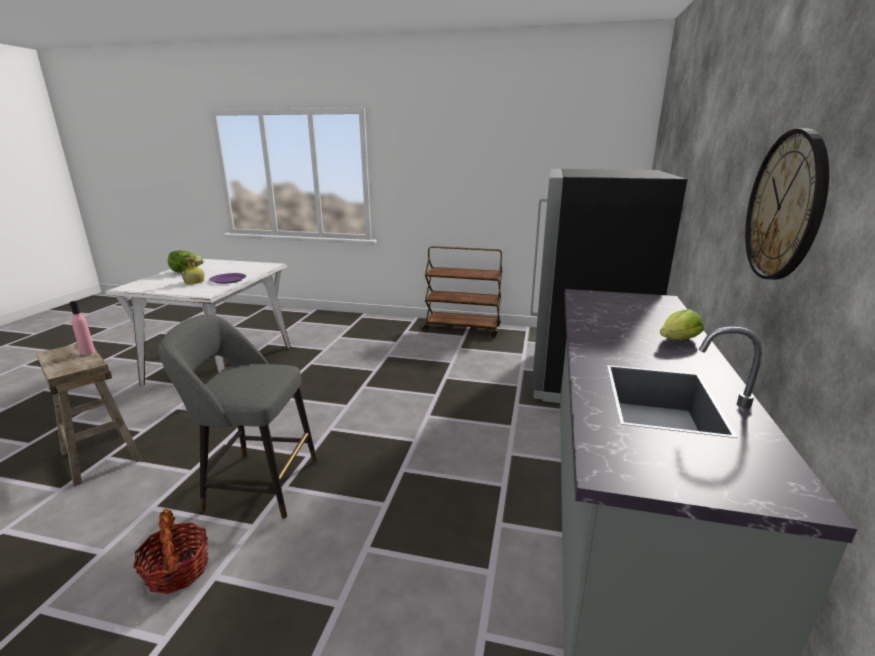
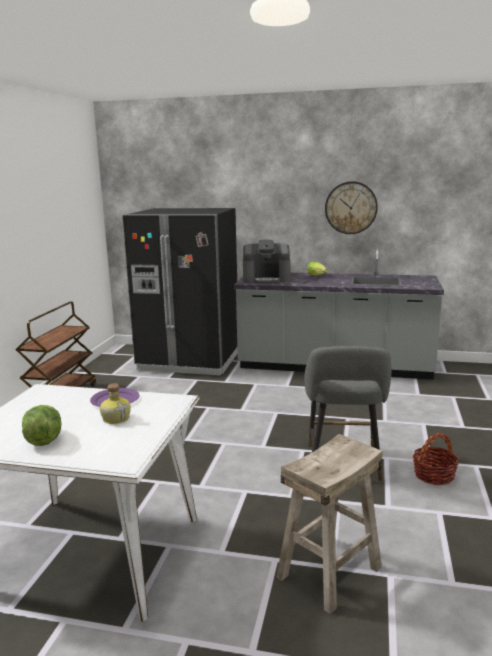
camera: 90 degrees left, 5 degrees down
pink bottle [70,301,95,355] -> none
none -> coffee machine [243,240,290,284]

